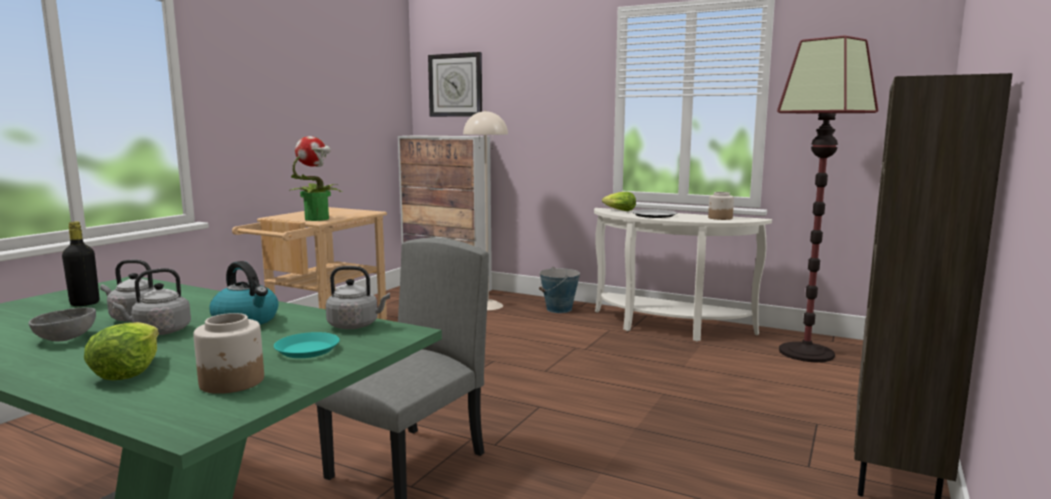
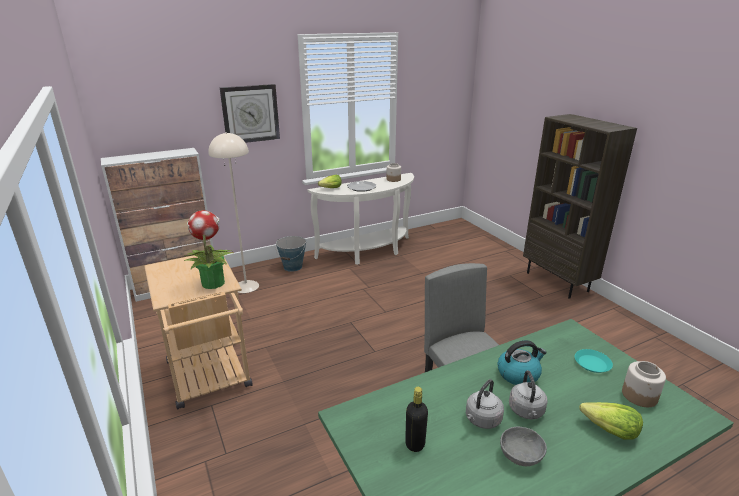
camera: 55 degrees left, 15 degrees up
grey kettle [326,266,390,329] -> none
wall clock [428,52,482,117] -> wall clock moved to [220,84,280,143]
floor lamp [777,35,878,362] -> none

